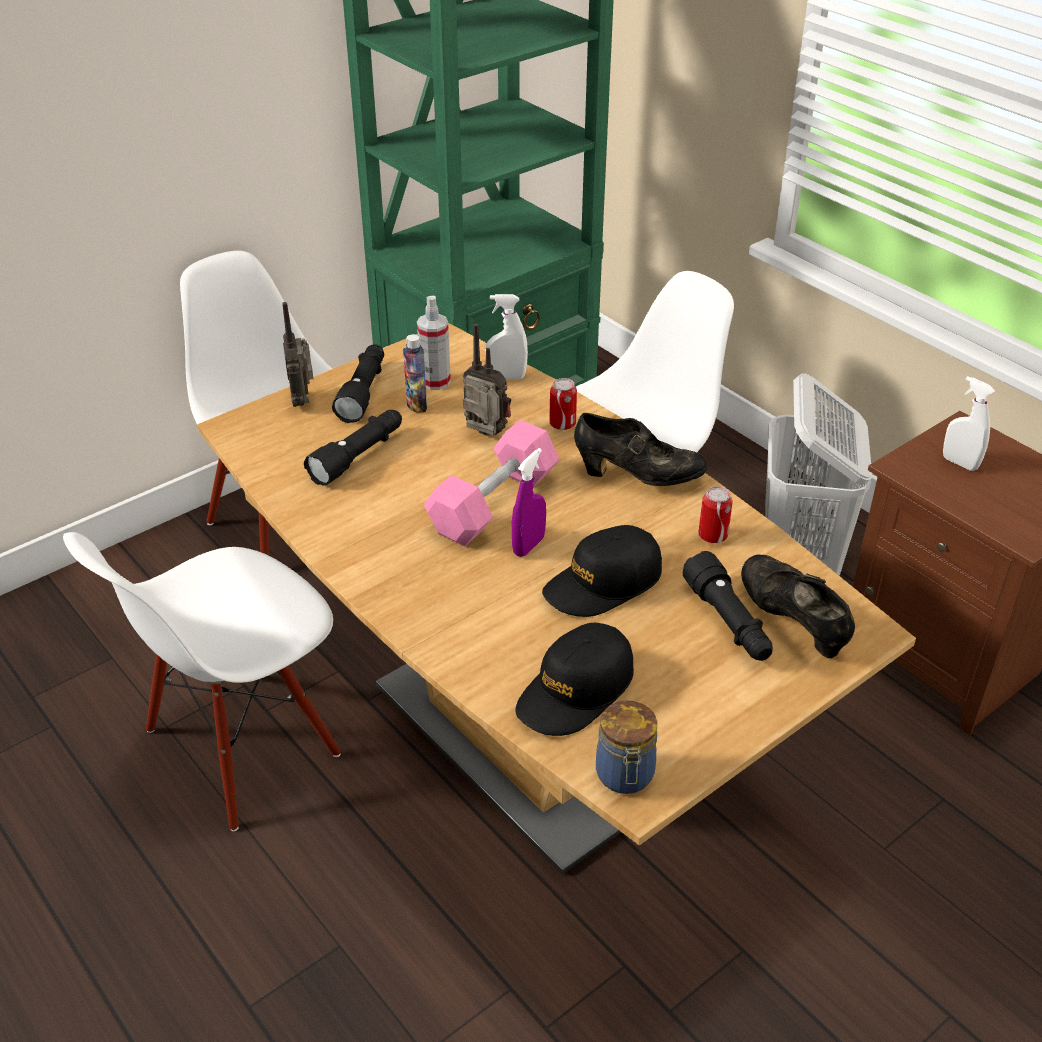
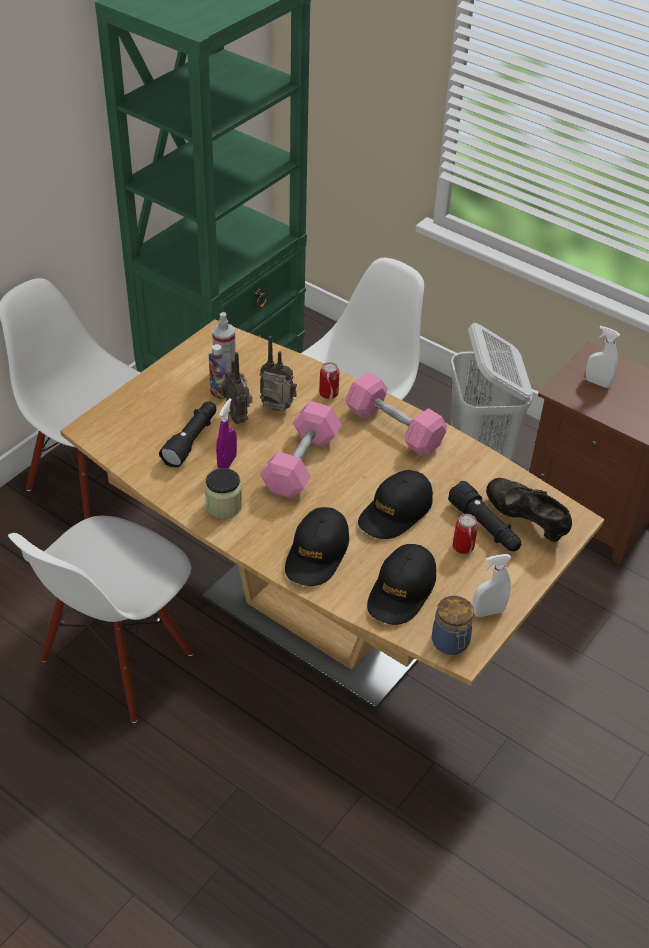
camera: 15 degrees left, 5 degrees up
radio [282,302,313,407] -> radio moved to [225,352,252,424]
black flashlight [332,344,384,423] -> none
white spray bottle [485,294,528,379] -> white spray bottle moved to [473,554,511,617]
purple spray bottle [512,448,546,557] -> purple spray bottle moved to [216,398,237,469]
black shoe [574,413,707,486] -> pink dumbbell [345,372,447,457]
can [698,486,733,543] -> can moved to [453,514,478,554]
none -> jar [205,468,242,519]
none -> black cap [285,507,349,586]

